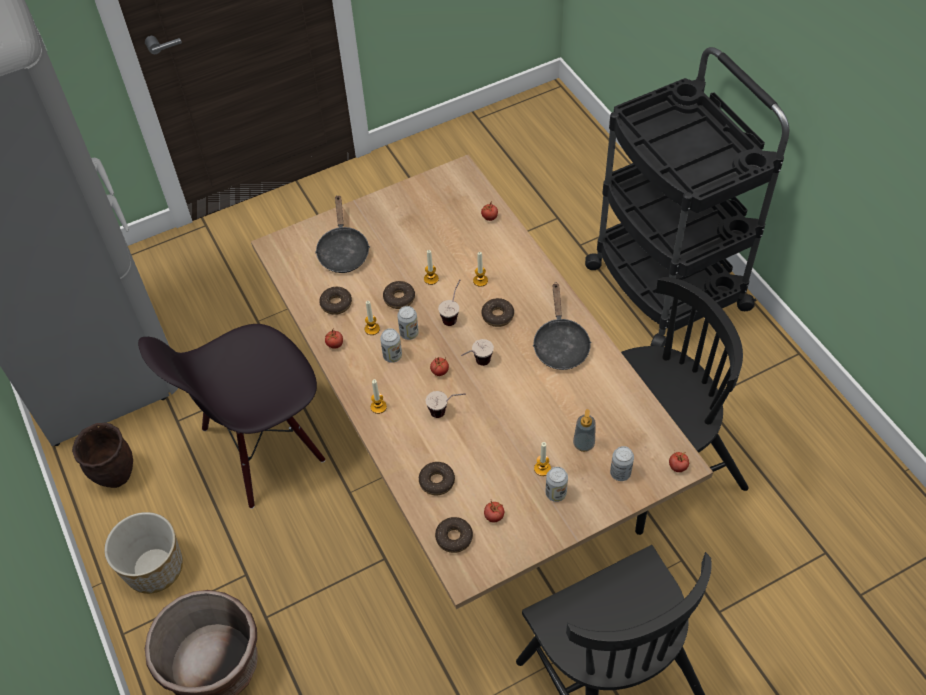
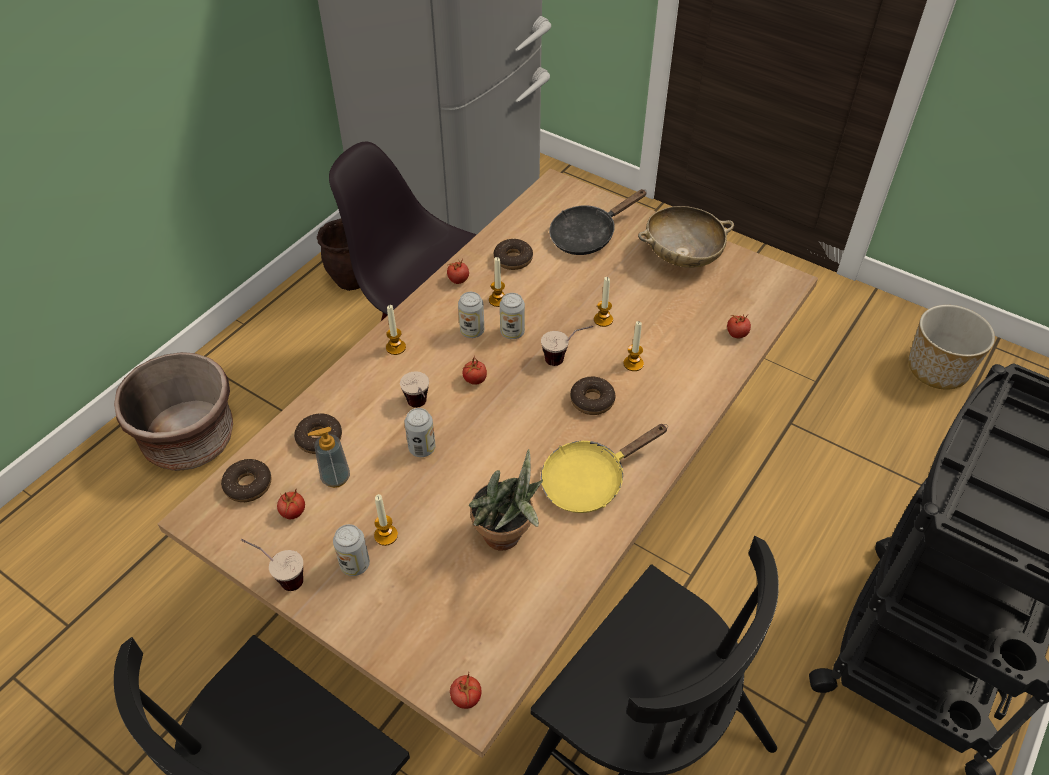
camera: 60 degrees right, 5 degrees down
planter [104,512,183,594] -> planter moved to [908,305,995,390]
donut [383,281,415,309] -> none
cup [461,339,494,366] -> cup moved to [241,539,303,591]
black frying pan [532,282,591,370] -> yellow frying pan [541,424,668,513]
soap dispenser [573,409,596,452] -> soap dispenser moved to [308,427,350,488]
can [610,446,634,481] -> can moved to [404,408,436,457]
none -> potted plant [469,449,543,551]
none -> beige bowl [638,206,734,268]

